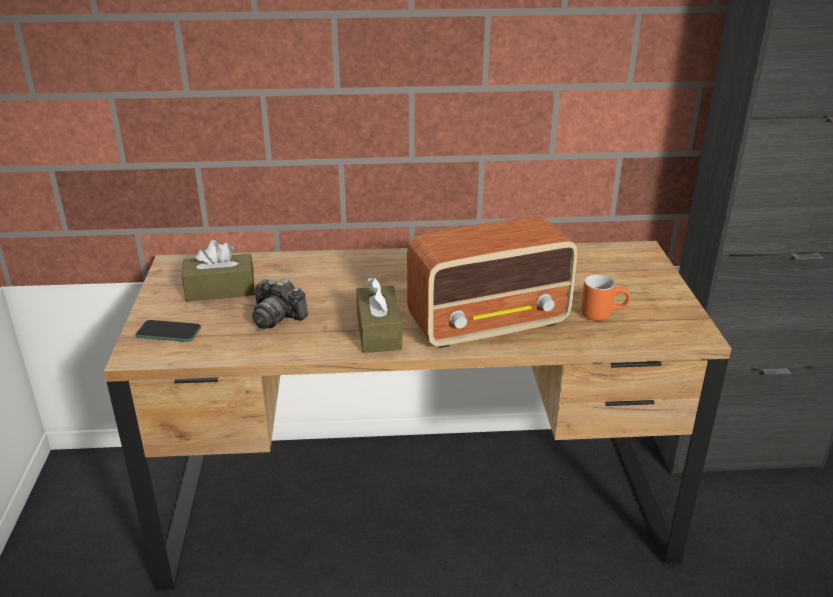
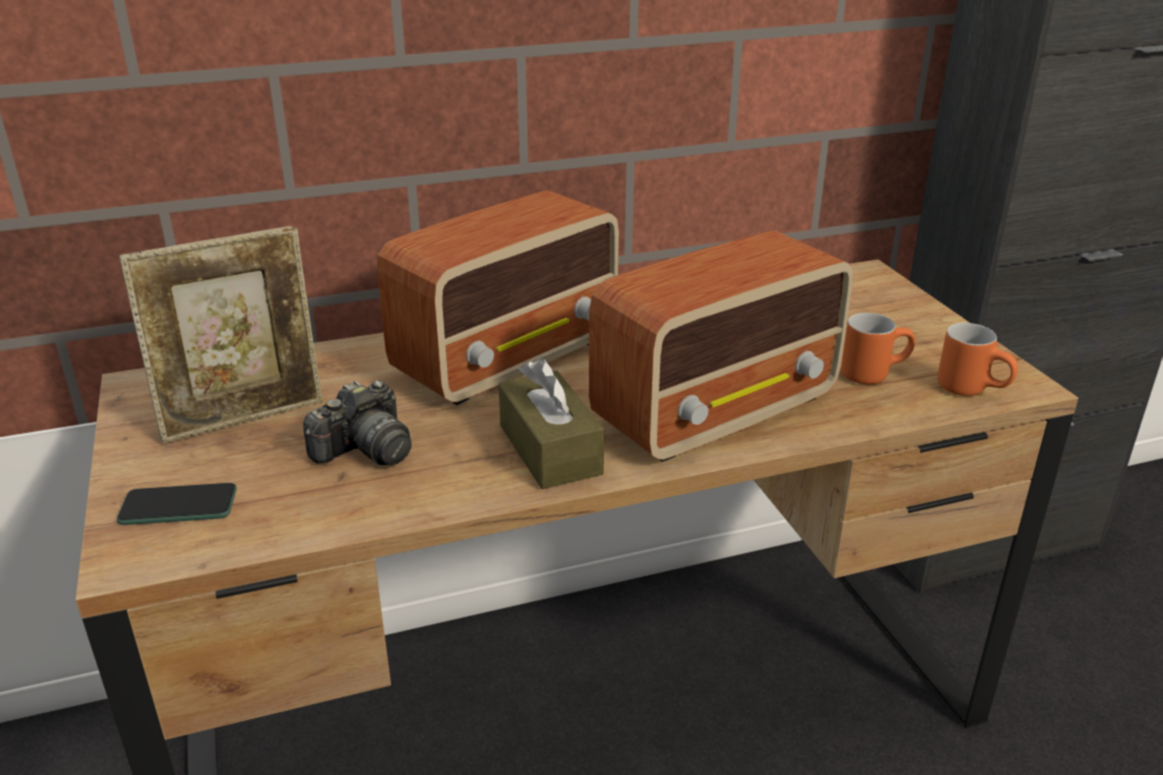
camera: 15 degrees left, 0 degrees up
brown tissue box [182,240,254,301] -> picture frame [119,226,323,444]
camera [252,278,308,329] -> camera turned 60 degrees counterclockwise [303,380,412,466]
none -> radio [377,190,619,405]
none -> orange mug [937,323,1018,396]

